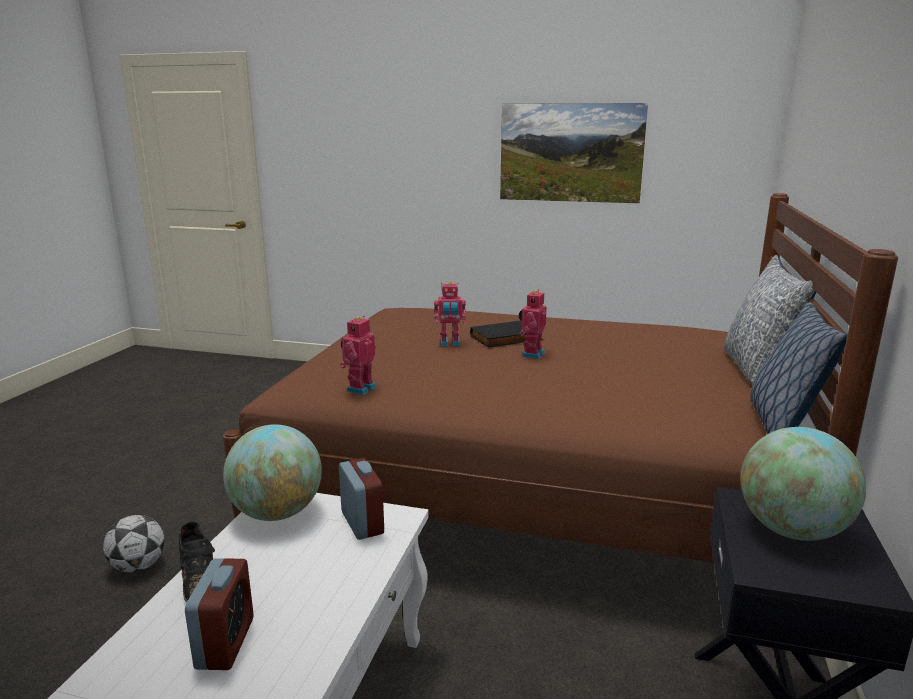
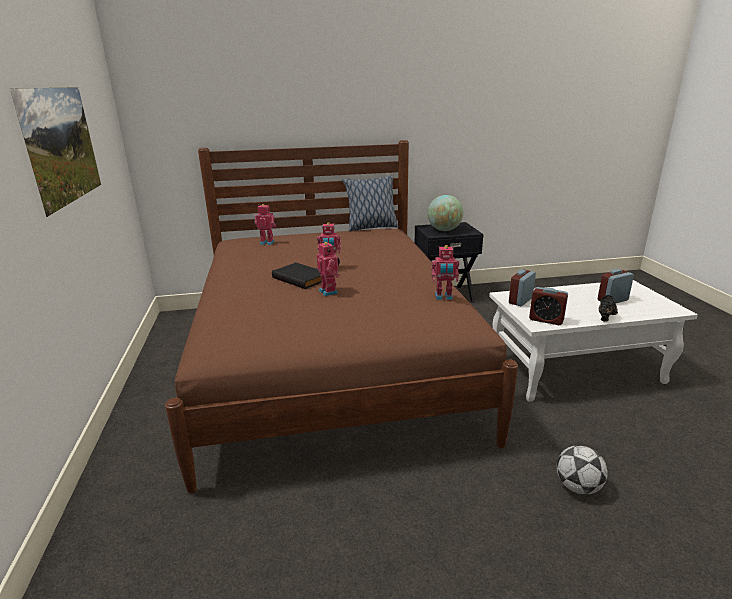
camera: 115 degrees left, 5 degrees up
globe [223,424,322,521] -> alarm clock [529,287,568,325]
pillow [724,255,817,385] -> none
none -> toy robot [254,204,276,245]

